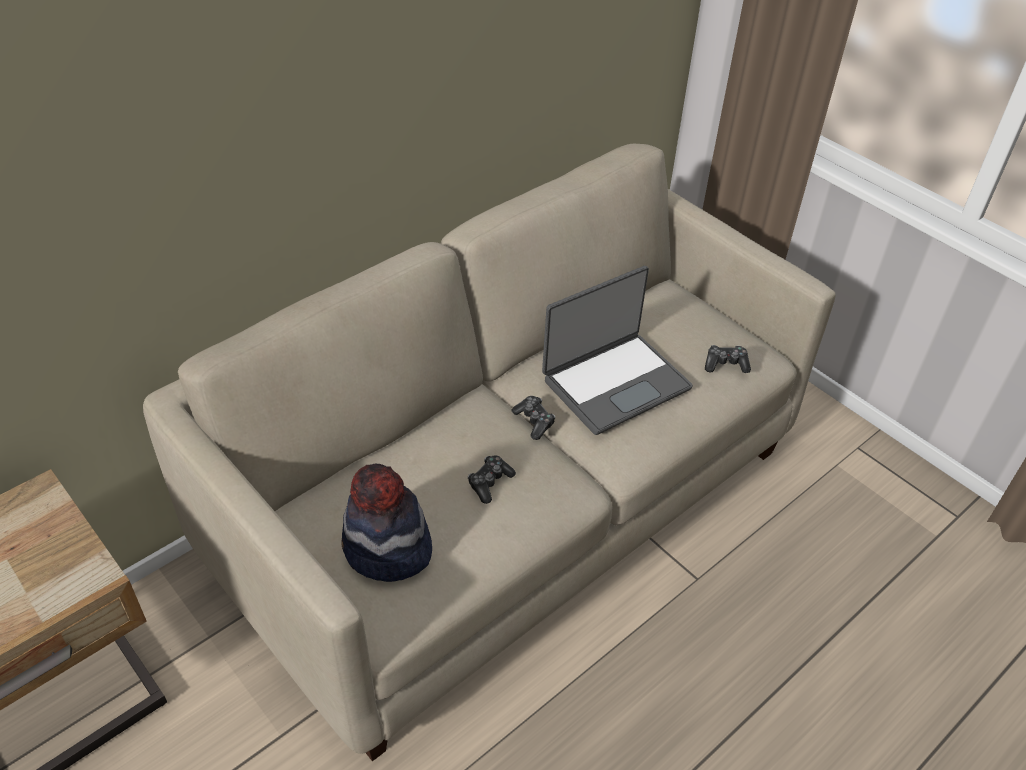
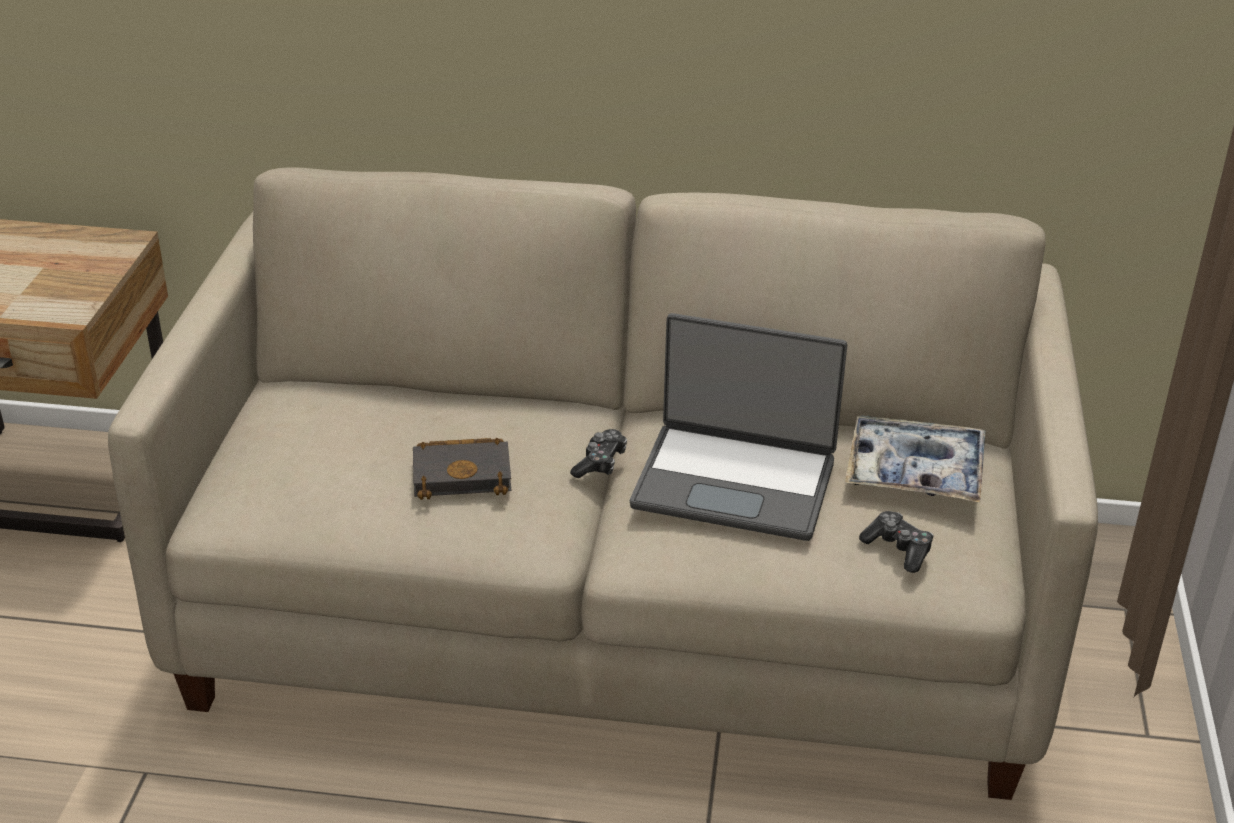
camera: 50 degrees right, 10 degrees down
hat [341,463,432,582] -> none
game controller [468,455,516,504] -> black book [413,438,512,500]
none -> tray [845,415,985,503]

